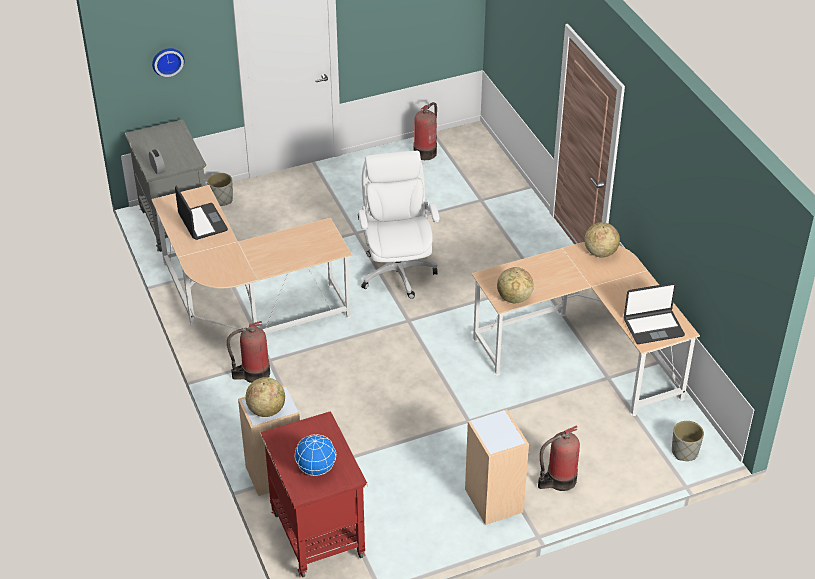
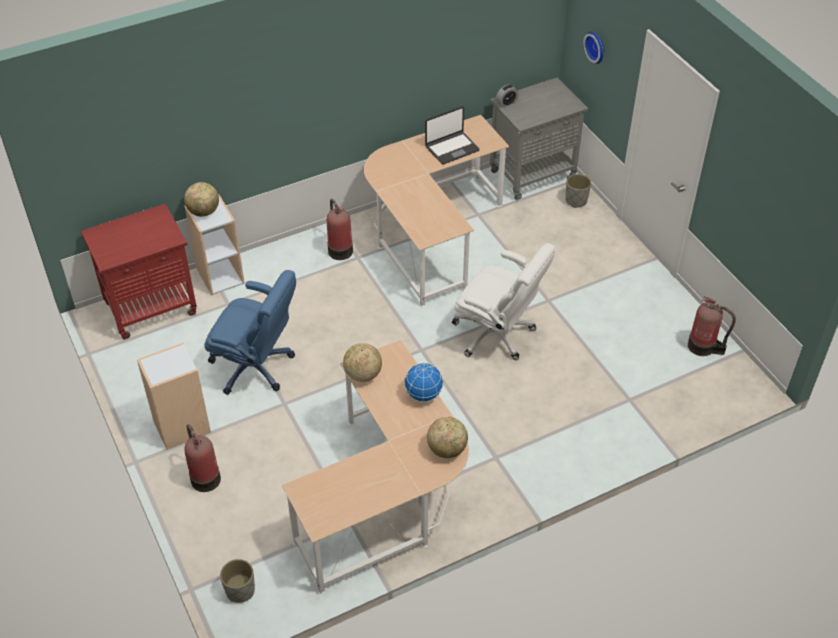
camera: 85 degrees right, 5 degrees up
globe [295,434,336,476] -> globe moved to [404,363,443,402]
white office chair [358,151,440,299] -> white office chair turned 45 degrees clockwise [452,243,555,360]
laptop [624,283,685,344] -> none
none -> blue office chair [204,270,296,395]

